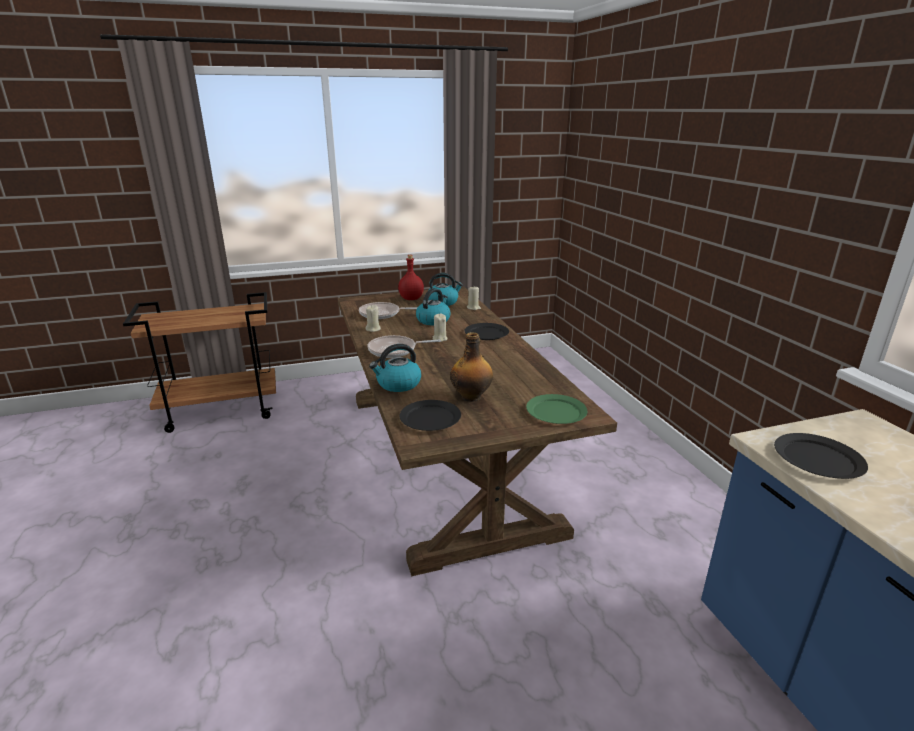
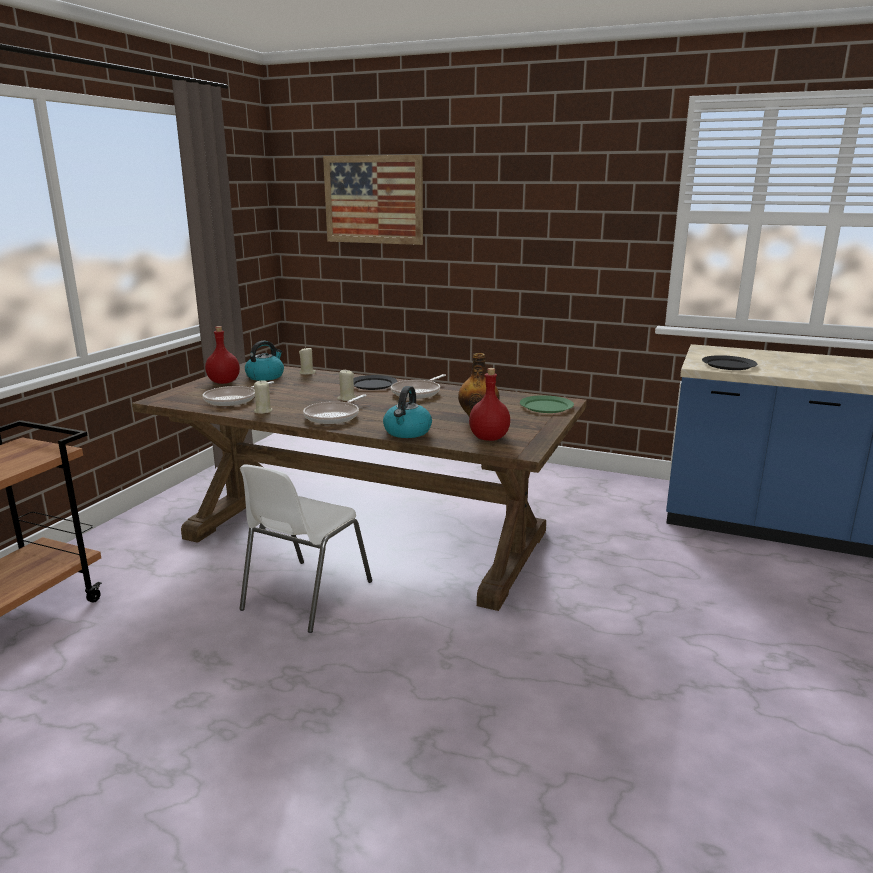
camera: 50 degrees left, 5 degrees down
black plate [399,400,461,431] -> red bottle [469,368,510,441]
kettle [416,288,451,325] -> none
none -> white chair [240,465,372,633]
none -> picture [323,155,423,245]
none -> frying pan [391,374,446,399]

